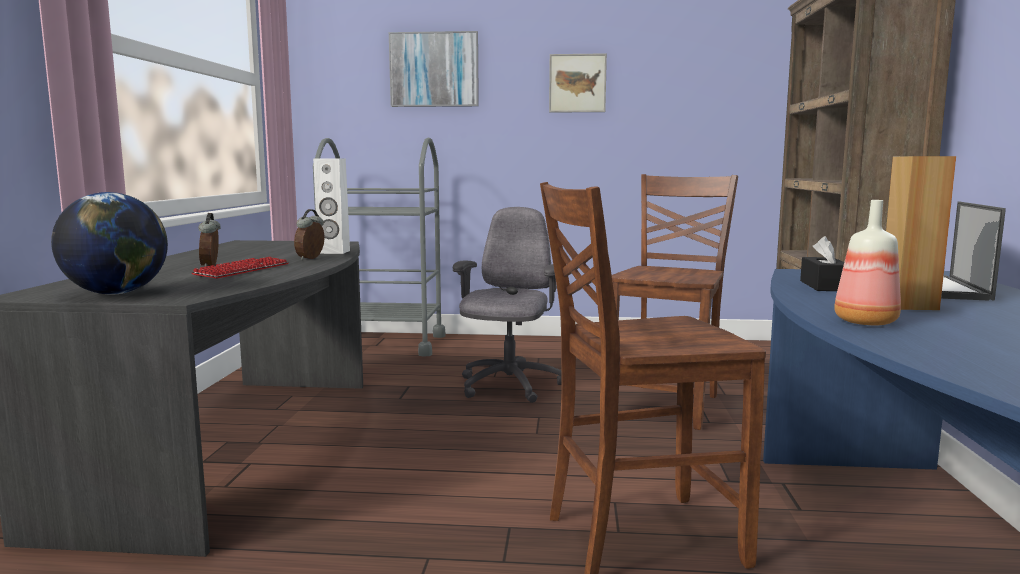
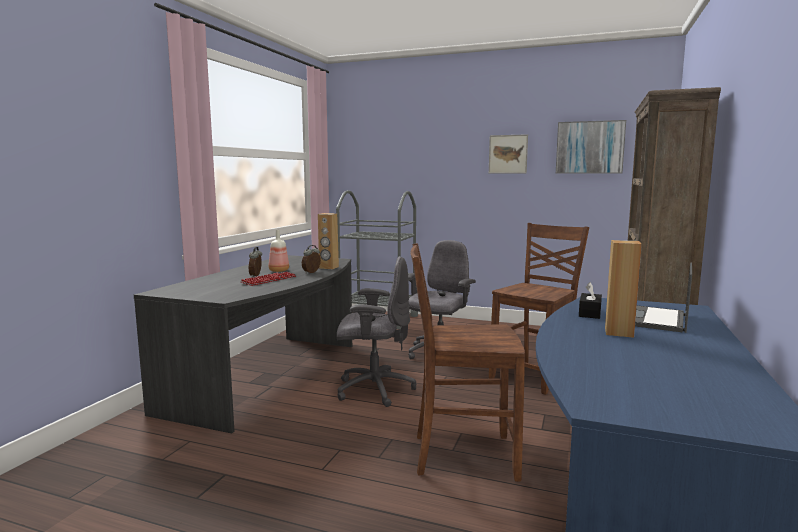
camera: 15 degrees right, 0 degrees up
globe [51,192,168,295] -> none
white speaker [313,158,350,254] -> brown speaker [318,213,339,269]
picture [389,31,479,107] -> picture moved to [556,120,626,174]
bottle [834,200,901,325] -> bottle moved to [269,230,289,272]
none -> grey office chair [337,256,416,407]

